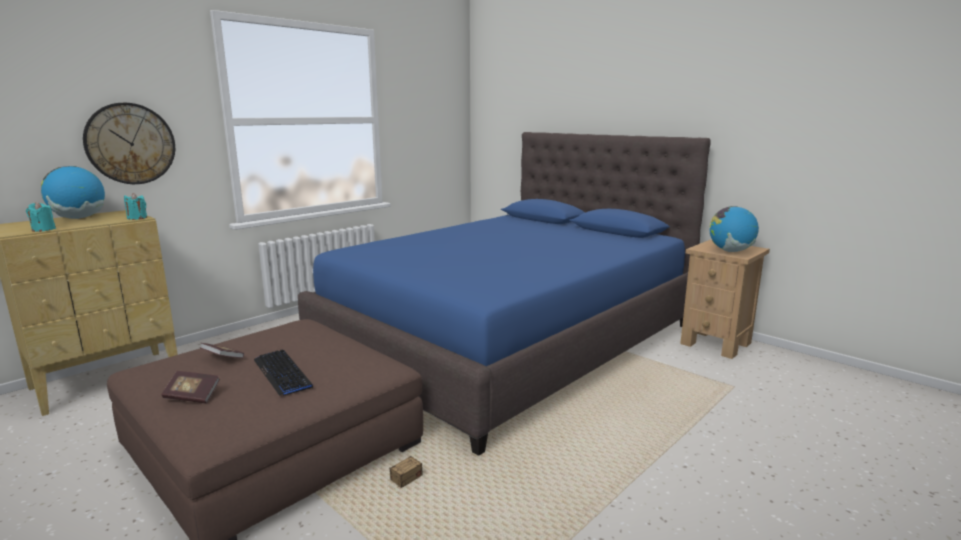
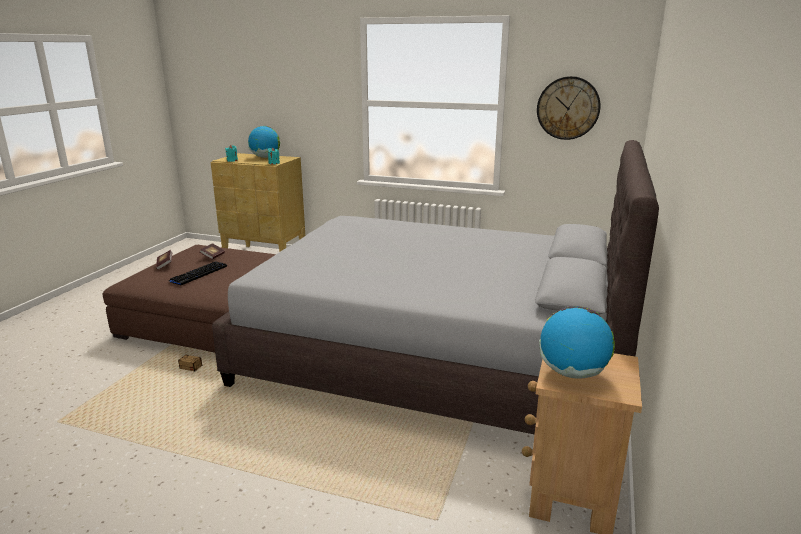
camera: 65 degrees right, 5 degrees up
wall clock [83,103,175,184] -> wall clock moved to [537,76,600,140]
blue bed [298,132,711,456] -> grey bed [212,140,659,435]

